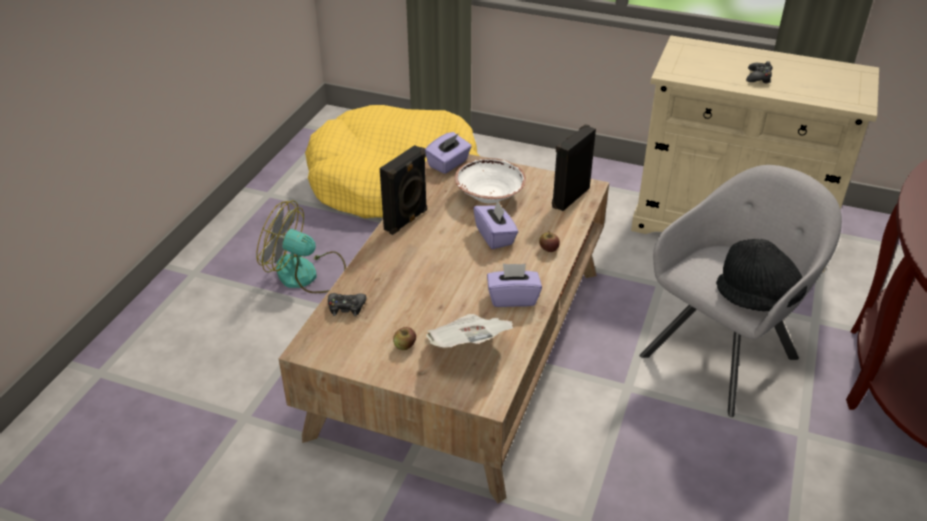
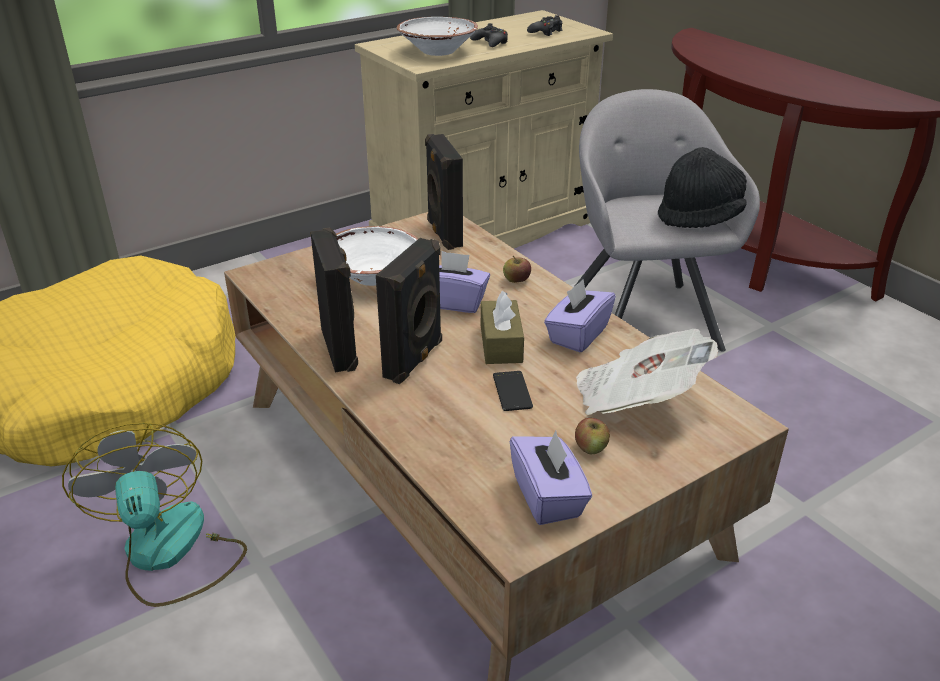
camera: 55 degrees left, 5 degrees down
fan [256,200,346,293] -> fan turned 105 degrees clockwise [62,422,247,607]
black game controller [328,293,367,316] -> black game controller moved to [527,15,562,36]
purple tissue box [425,132,472,174] -> purple tissue box moved to [510,430,592,525]
none -> black speaker [376,238,442,384]
none -> white bowl [397,17,478,56]
none -> brown tissue box [481,291,524,364]
none -> phone [493,371,533,411]

